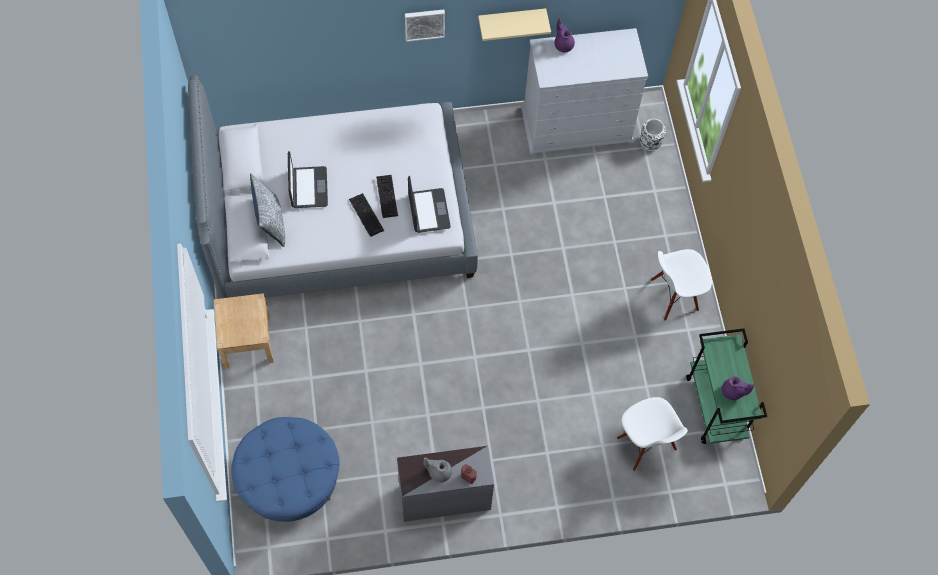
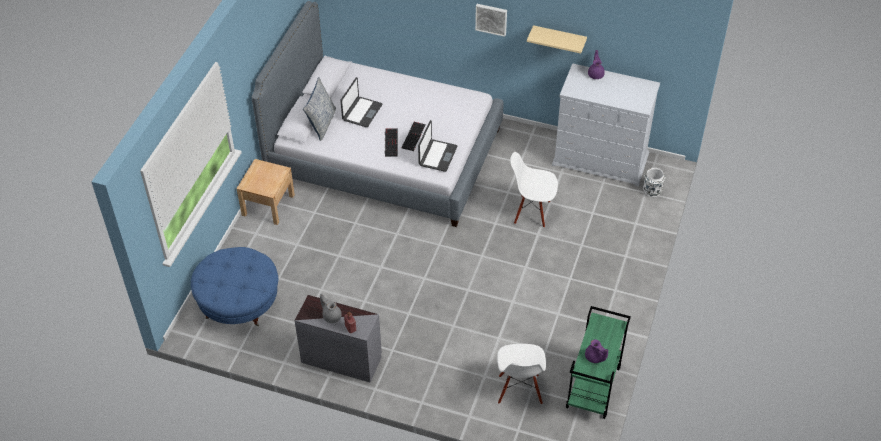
camera: 30 degrees right, 15 degrees down
white chair [651,249,712,321] -> white chair moved to [510,152,558,228]

